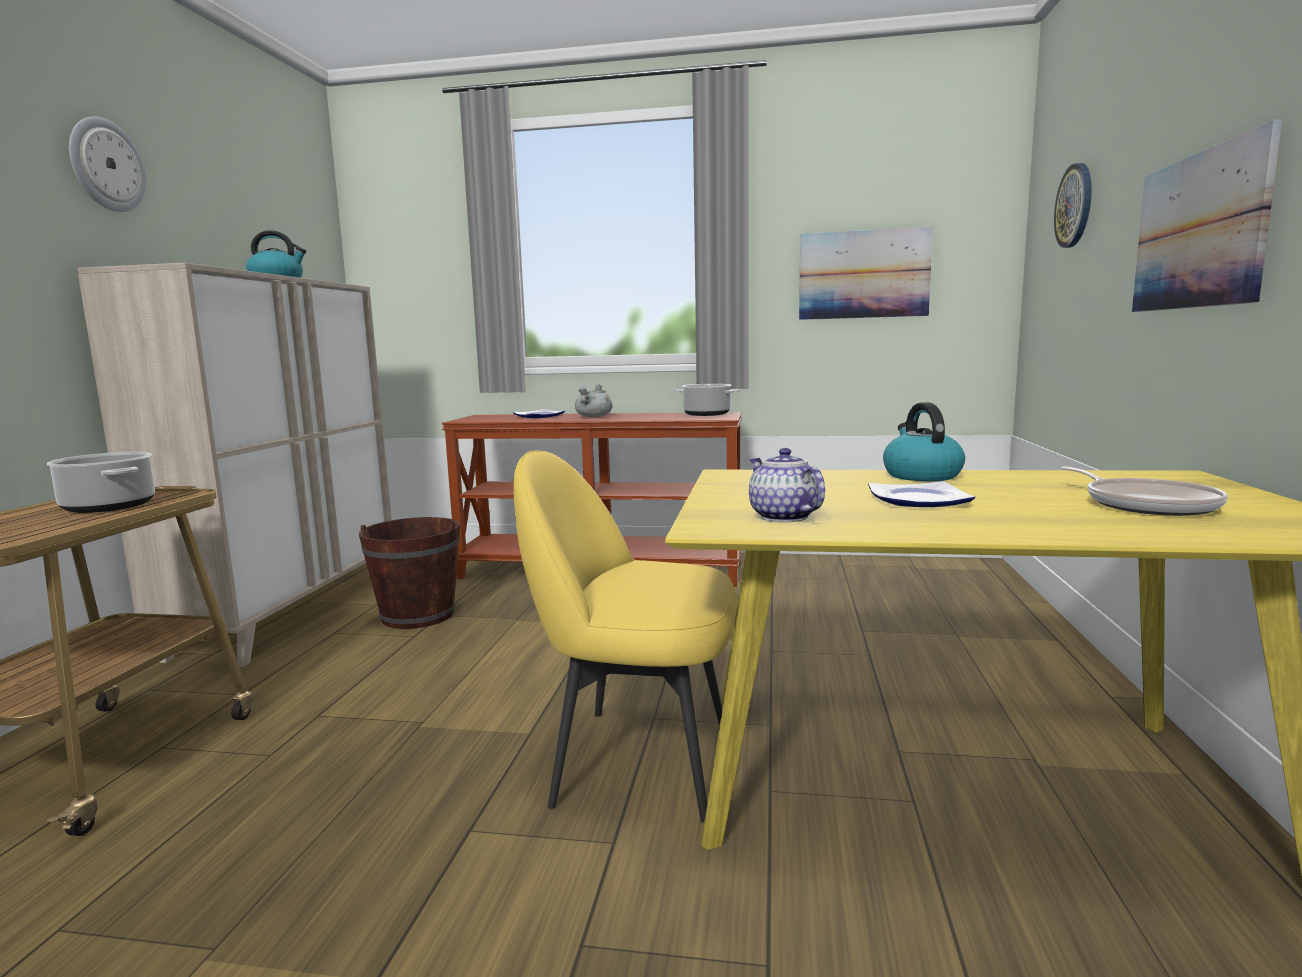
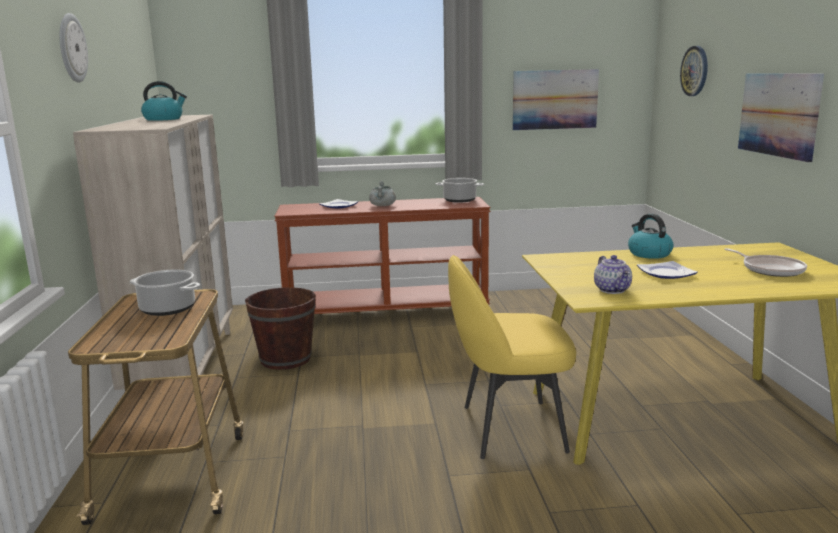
camera: 15 degrees left, 5 degrees up
teapot [749,448,825,522] -> teapot turned 150 degrees counterclockwise [594,255,632,294]

